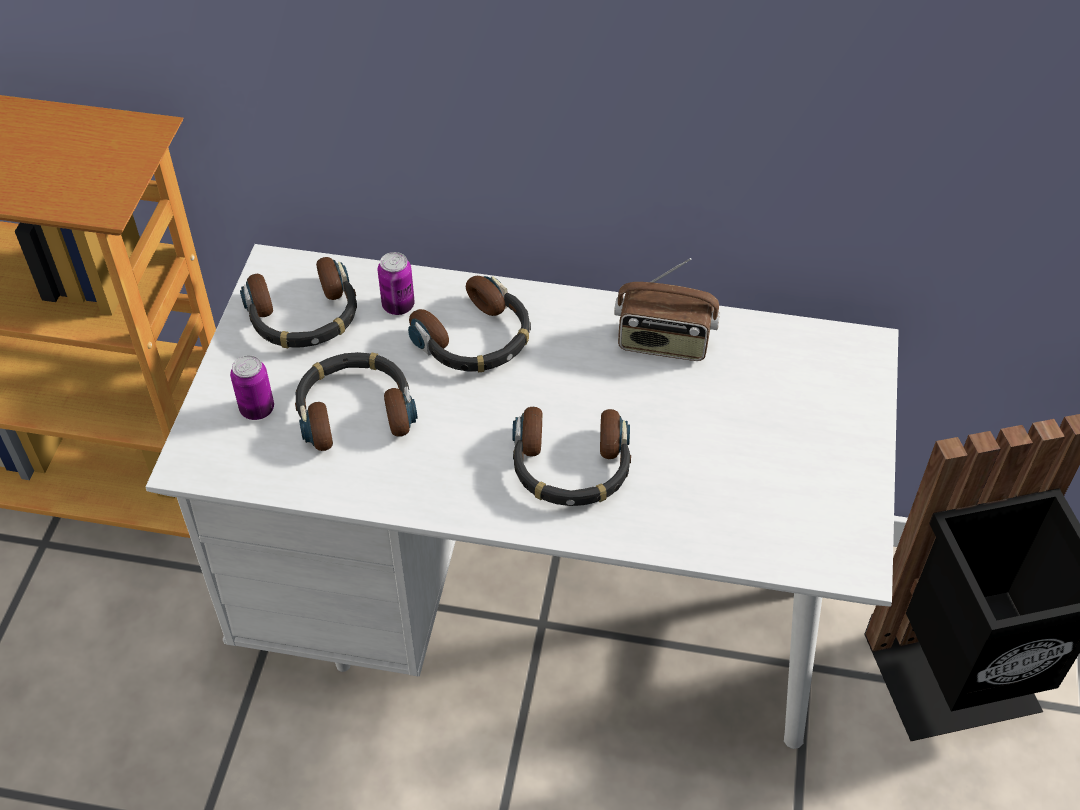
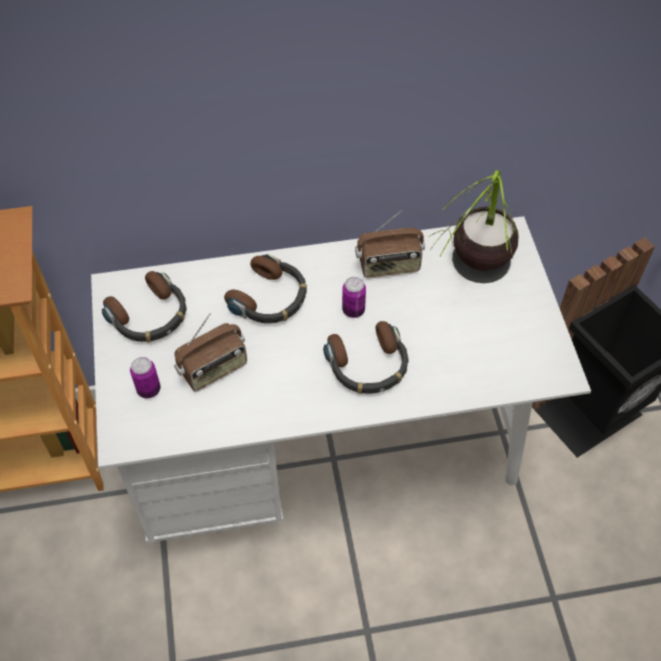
camera: 20 degrees left, 5 degrees up
headphones [295,352,418,451] -> radio [174,313,247,392]
can [378,252,415,315] -> can moved to [342,277,366,318]
none -> potted plant [429,170,519,283]

